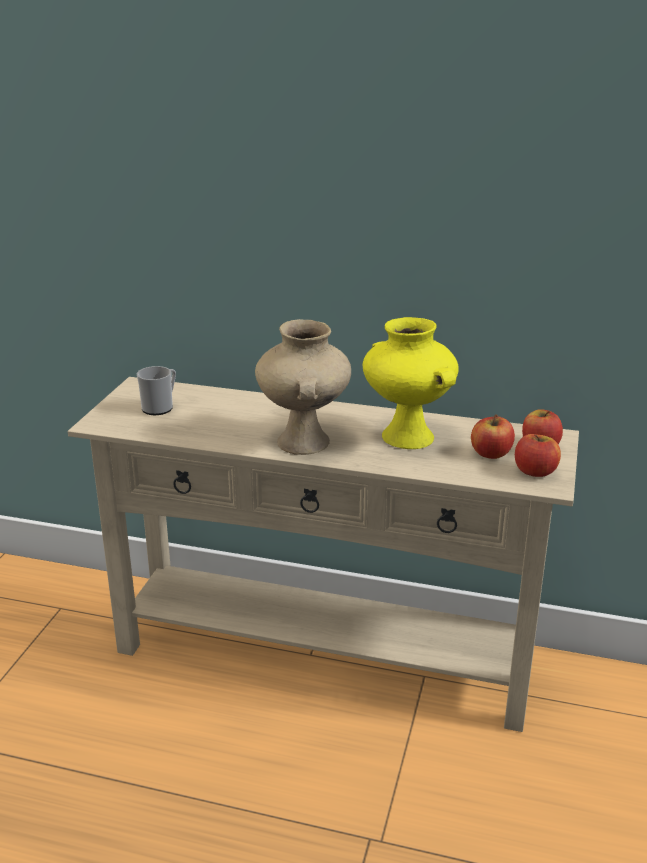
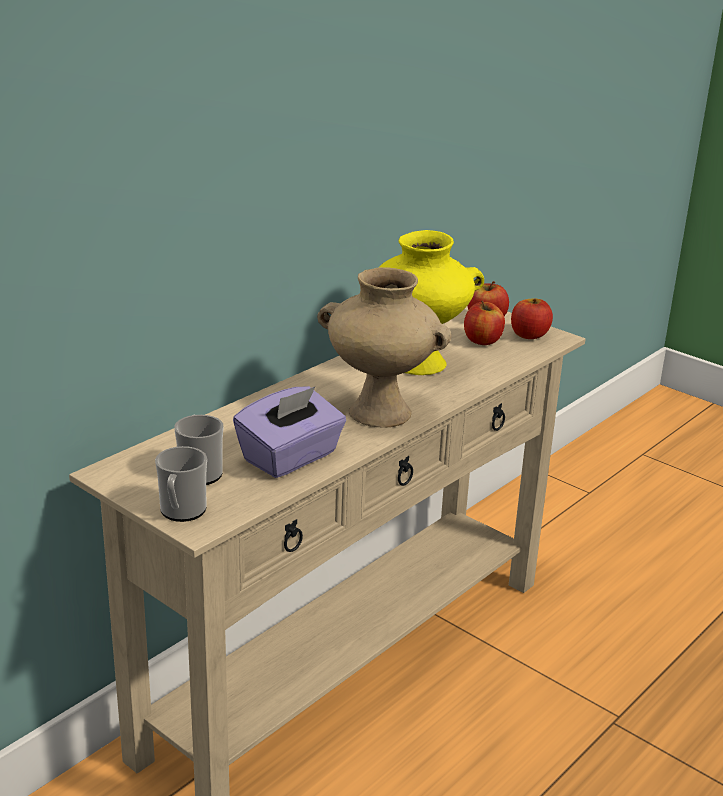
camera: 65 degrees left, 0 degrees up
none -> mug [155,446,207,522]
none -> purple tissue box [233,386,346,478]

